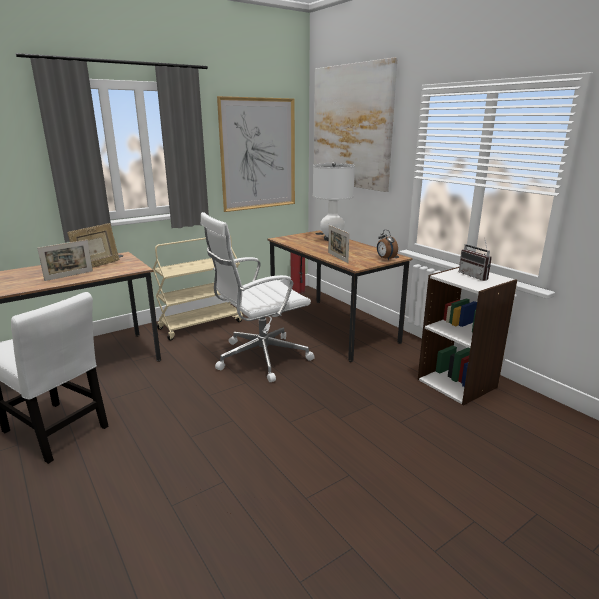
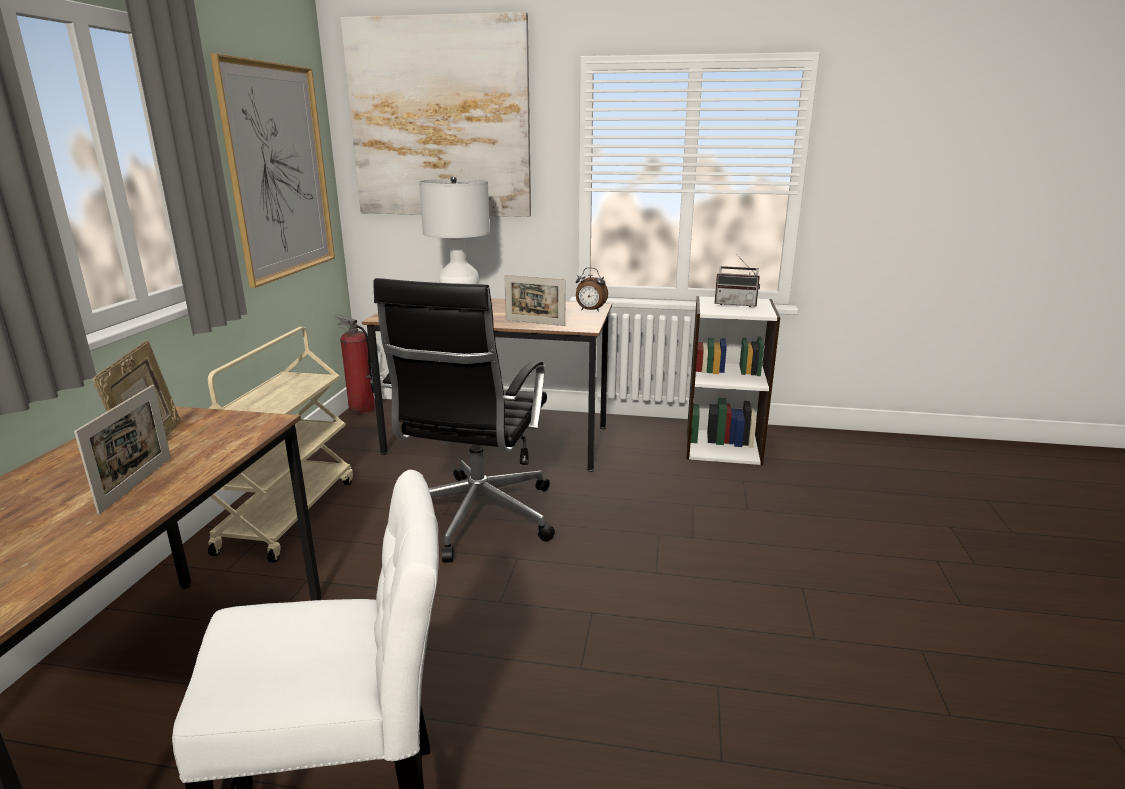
camera: 45 degrees left, 0 degrees up
white office chair [201,212,315,382] -> black office chair [373,278,555,563]

